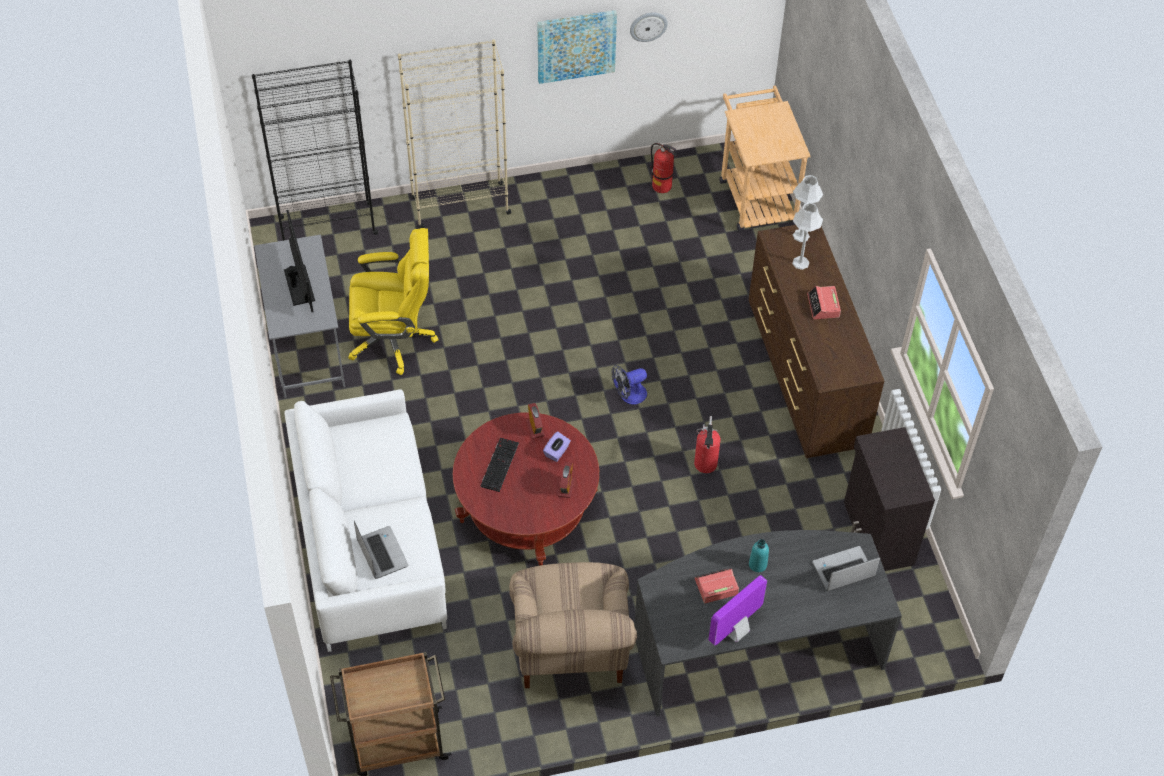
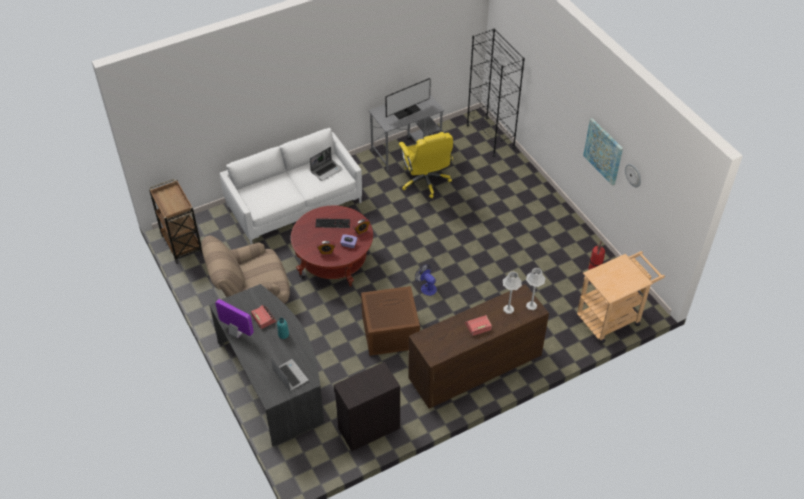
camera: 75 degrees right, 5 degrees down
laptop [354,521,408,579] -> laptop moved to [310,147,342,181]
beige bookcase [398,39,511,228] -> none
fire extinguisher [694,416,721,473] -> brown storage box [361,286,420,356]

